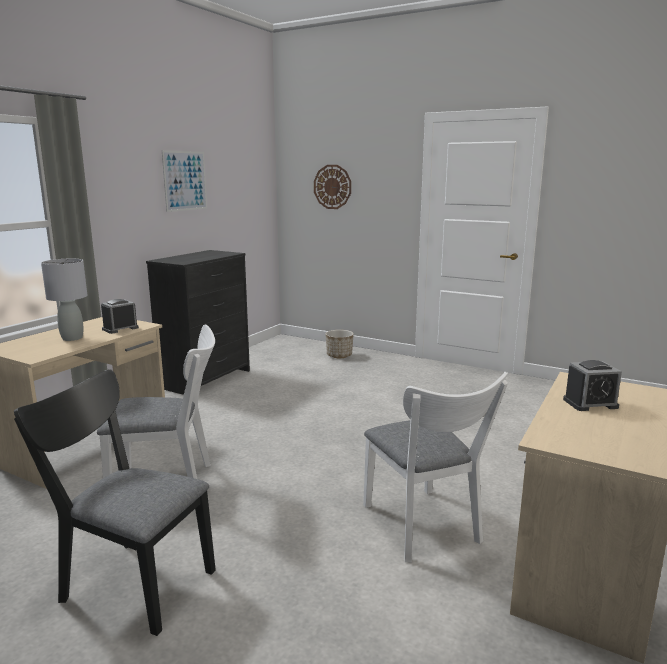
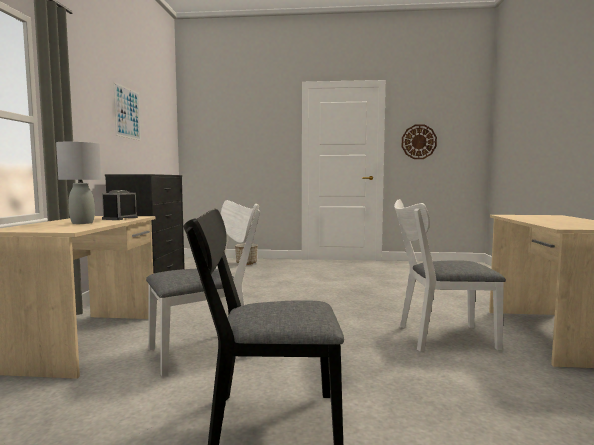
camera: 25 degrees left, 10 degrees down
wall clock [314,165,351,209] -> wall clock moved to [402,124,437,159]
white chair [363,372,508,562] -> white chair turned 135 degrees clockwise [394,199,506,352]
alarm clock [563,360,622,411] -> none

